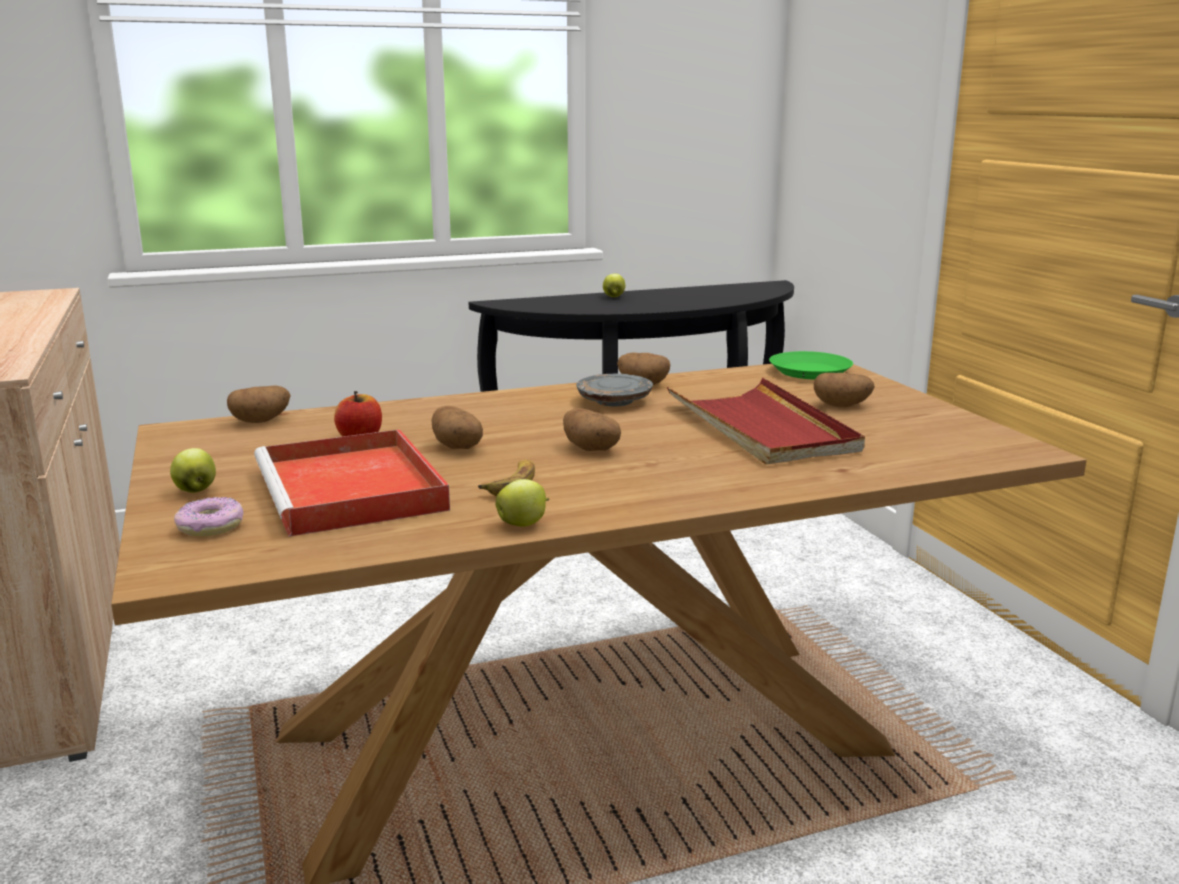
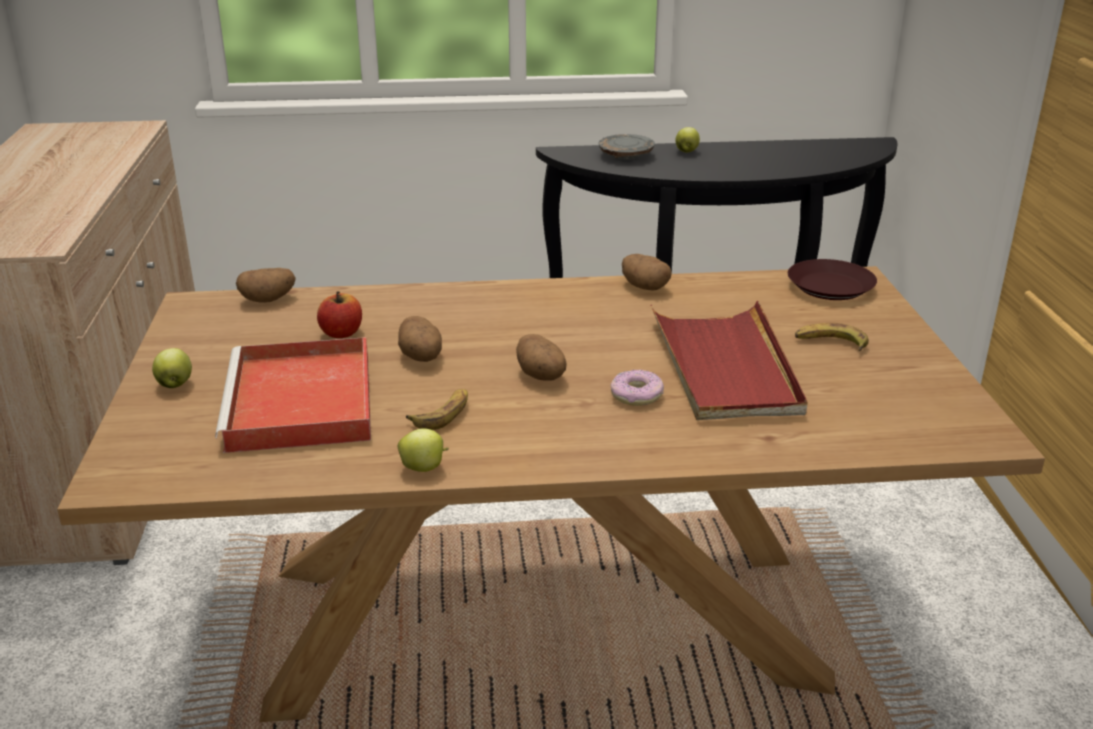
camera: 15 degrees right, 10 degrees up
donut [174,497,244,536] -> donut moved to [611,369,664,406]
grey plate [576,374,653,406] -> grey plate moved to [598,134,655,160]
green plate [769,351,853,379] -> brown plate [788,259,877,300]
potato [814,373,875,407] -> banana [795,323,869,351]

